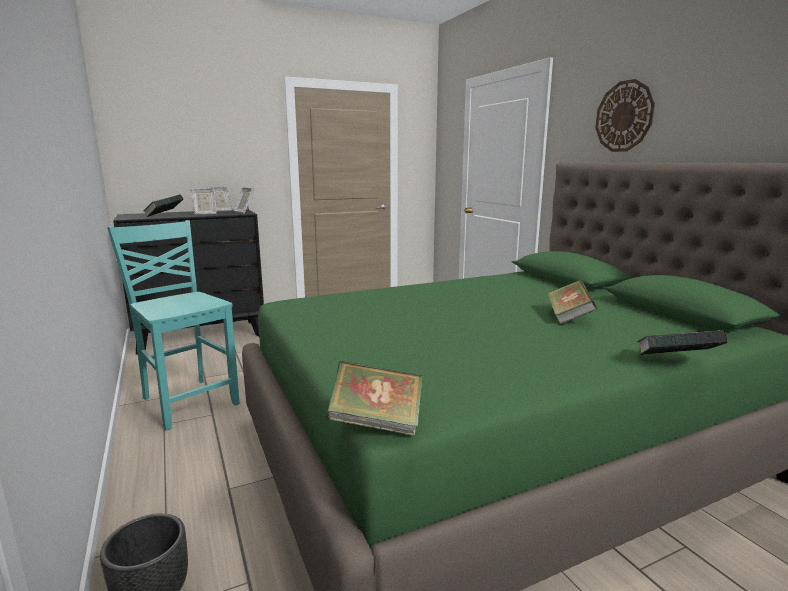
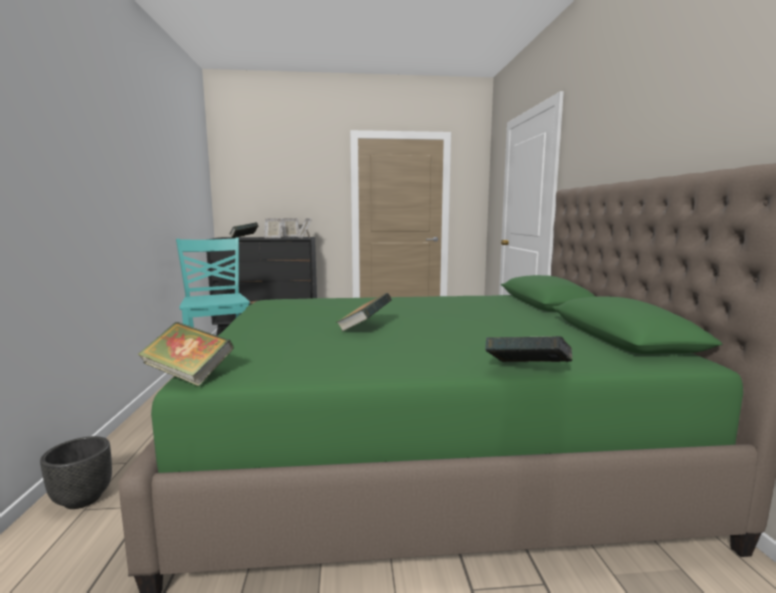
camera: 20 degrees right, 5 degrees down
book [547,280,597,324] -> book moved to [336,293,392,332]
wall clock [595,79,655,152] -> none

